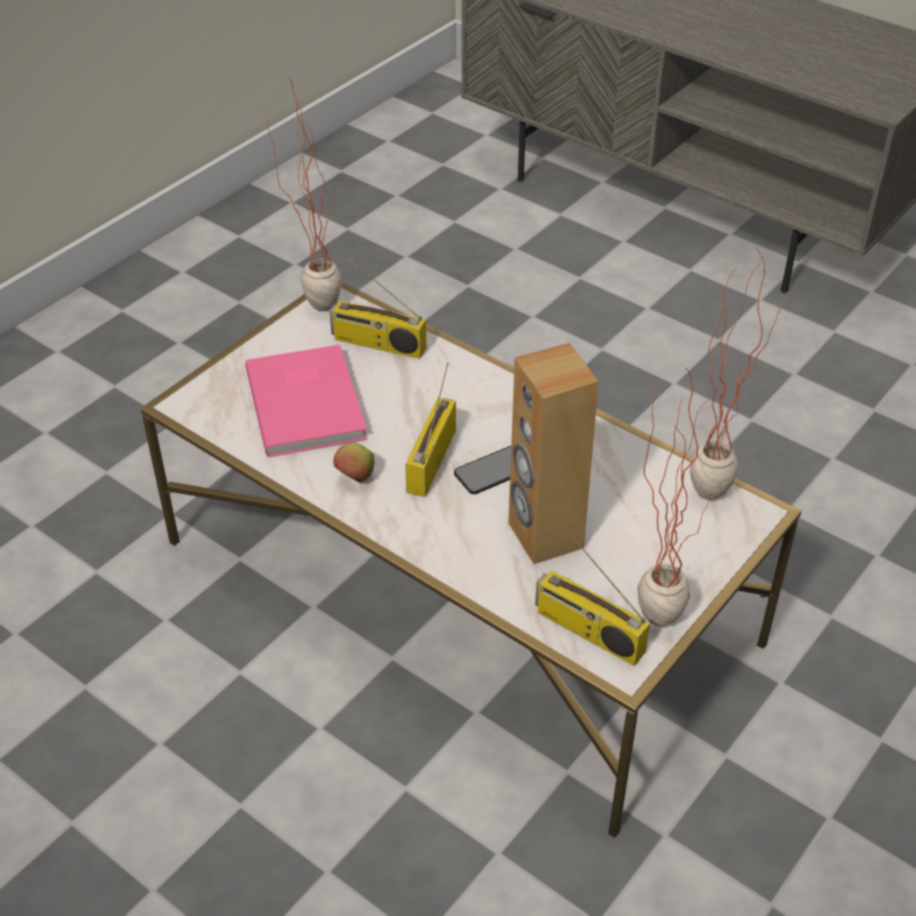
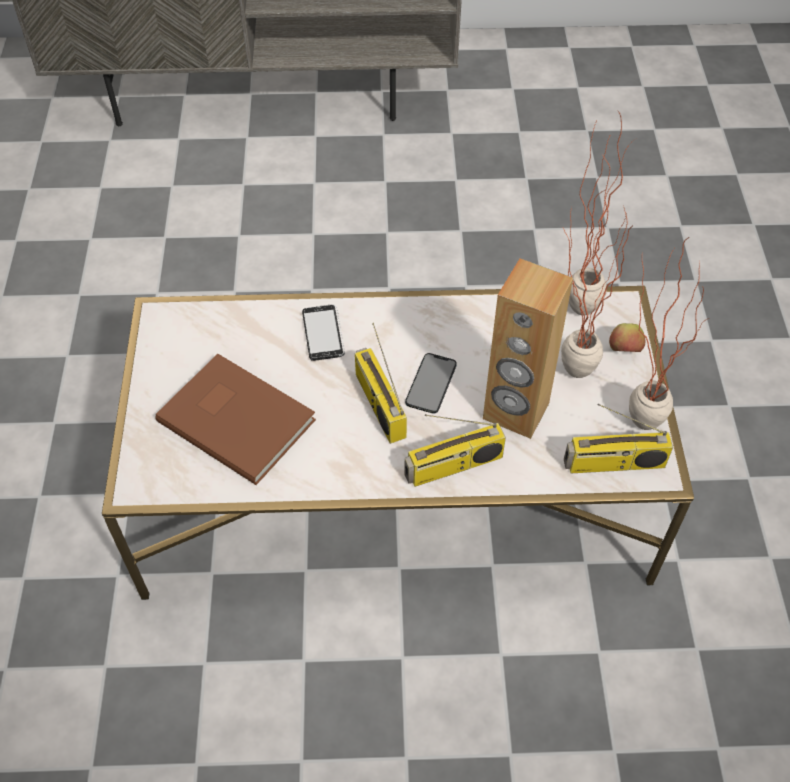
camera: 40 degrees left, 10 degrees up
pink book [245,345,367,457] -> brown book [155,354,316,485]
potted plant [264,79,342,311] -> potted plant moved to [561,190,633,378]
radio [329,258,426,359] -> radio moved to [404,414,506,487]
apple [333,442,374,483] -> apple moved to [609,323,645,352]
none -> phone [302,304,345,361]

